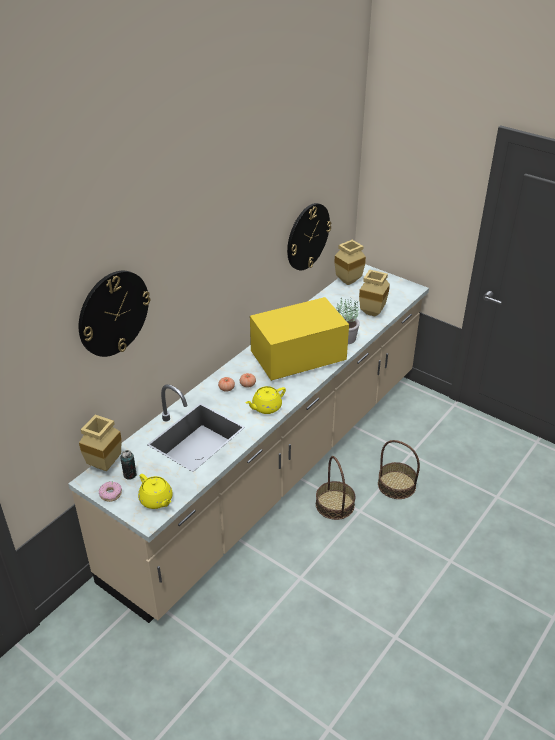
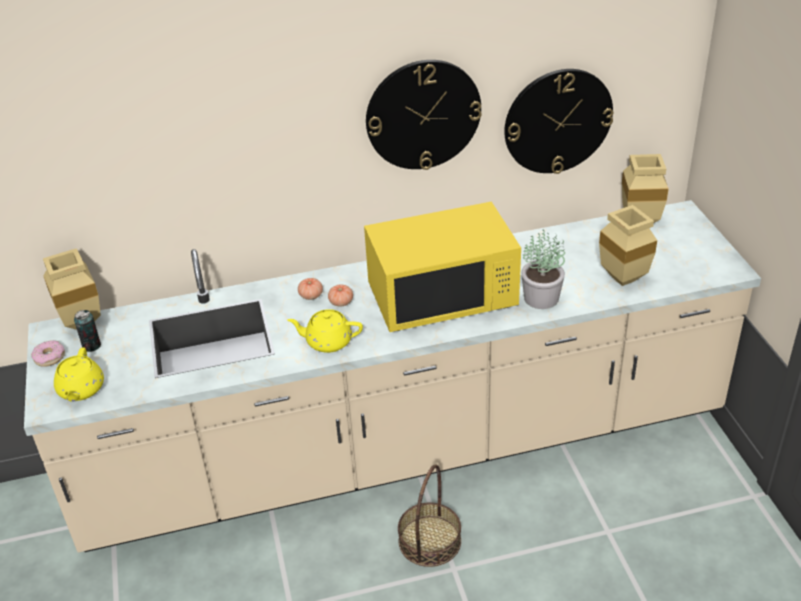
camera: 40 degrees right, 0 degrees up
wall clock [79,271,150,357] -> wall clock moved to [366,60,481,170]
yellow microwave [250,297,349,381] -> yellow microwave turned 150 degrees clockwise [364,201,521,332]
basket [378,440,420,499] -> none

